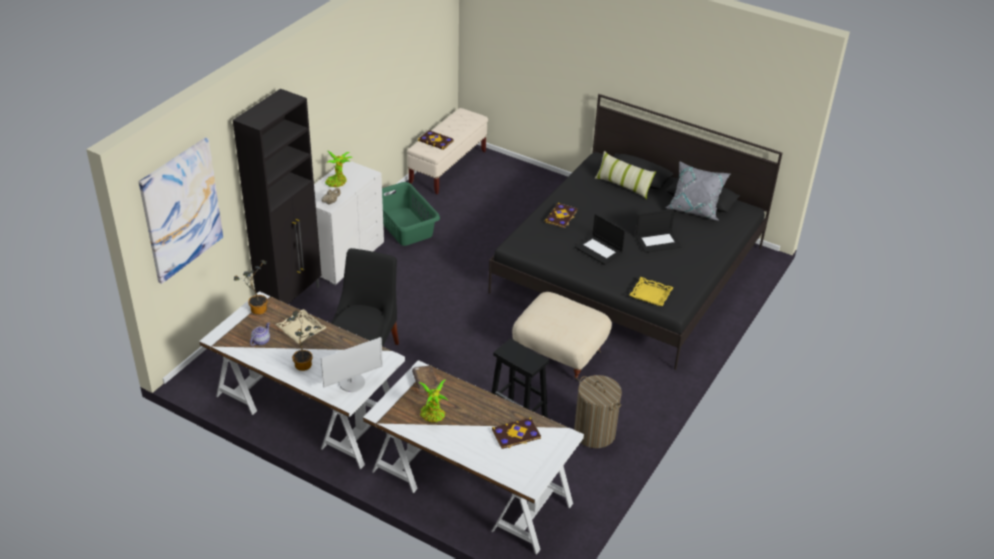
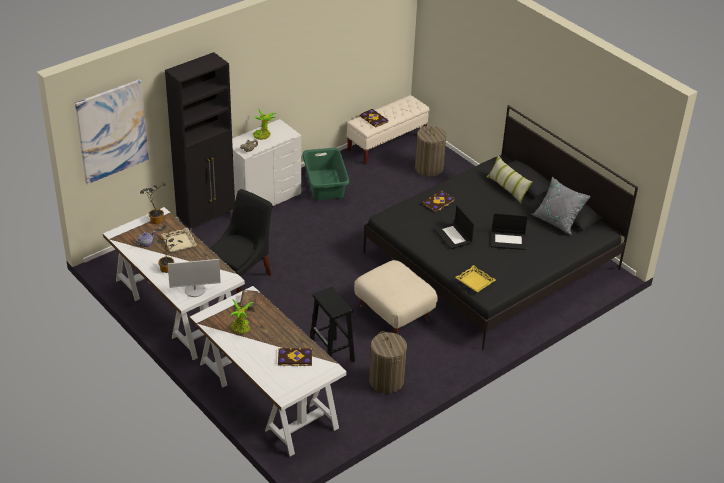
camera: 20 degrees right, 0 degrees up
none -> laundry basket [415,126,447,177]

